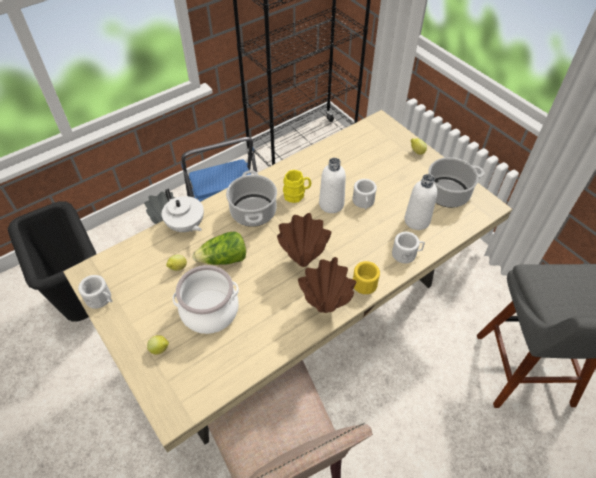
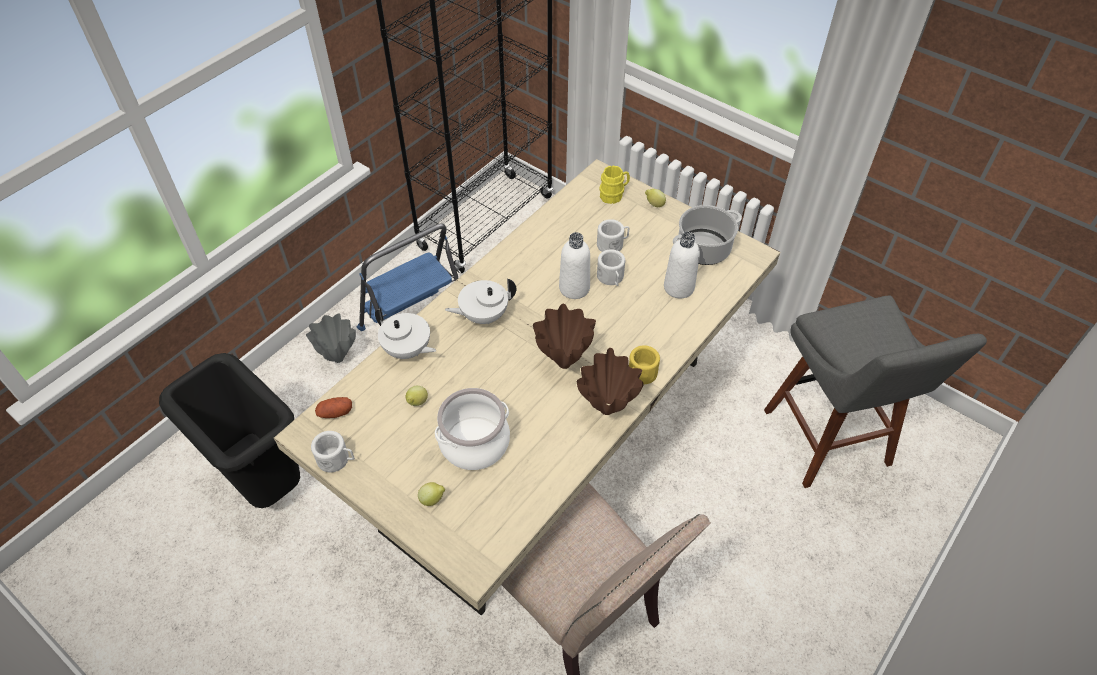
camera: 15 degrees left, 0 degrees up
lettuce [192,232,246,265] -> none
cooking pot [226,170,277,227] -> white teapot [445,279,516,324]
yellow mug [283,170,311,203] -> yellow mug moved to [599,166,630,204]
white mug [392,232,425,263] -> white mug moved to [597,219,629,252]
none -> potato [315,397,352,418]

